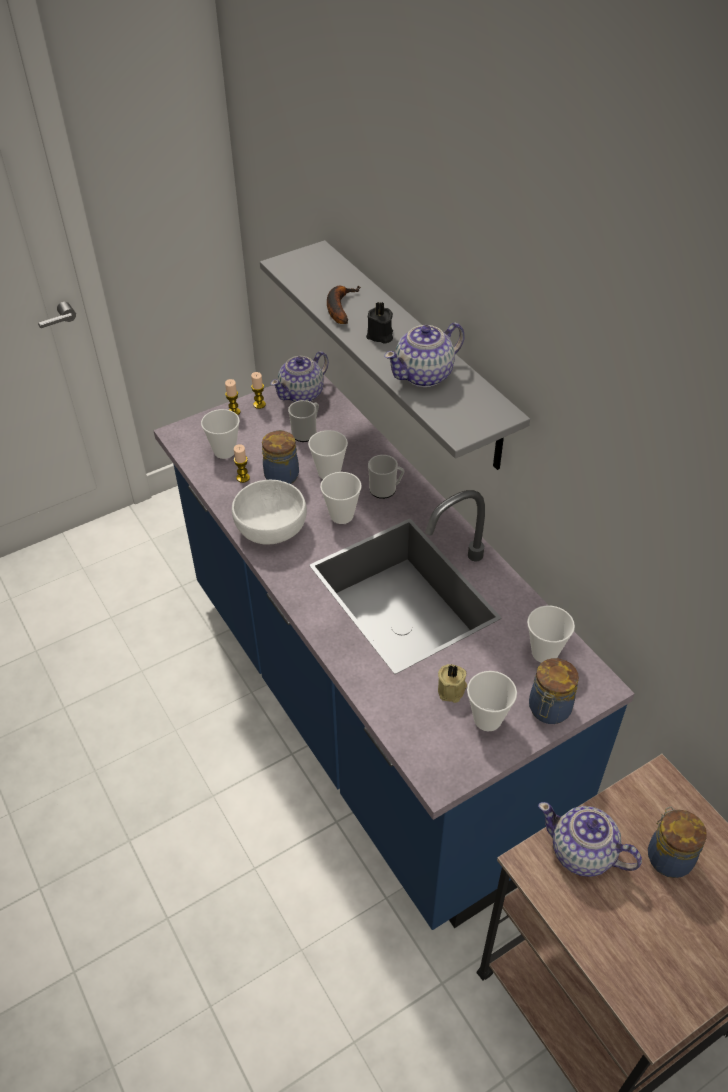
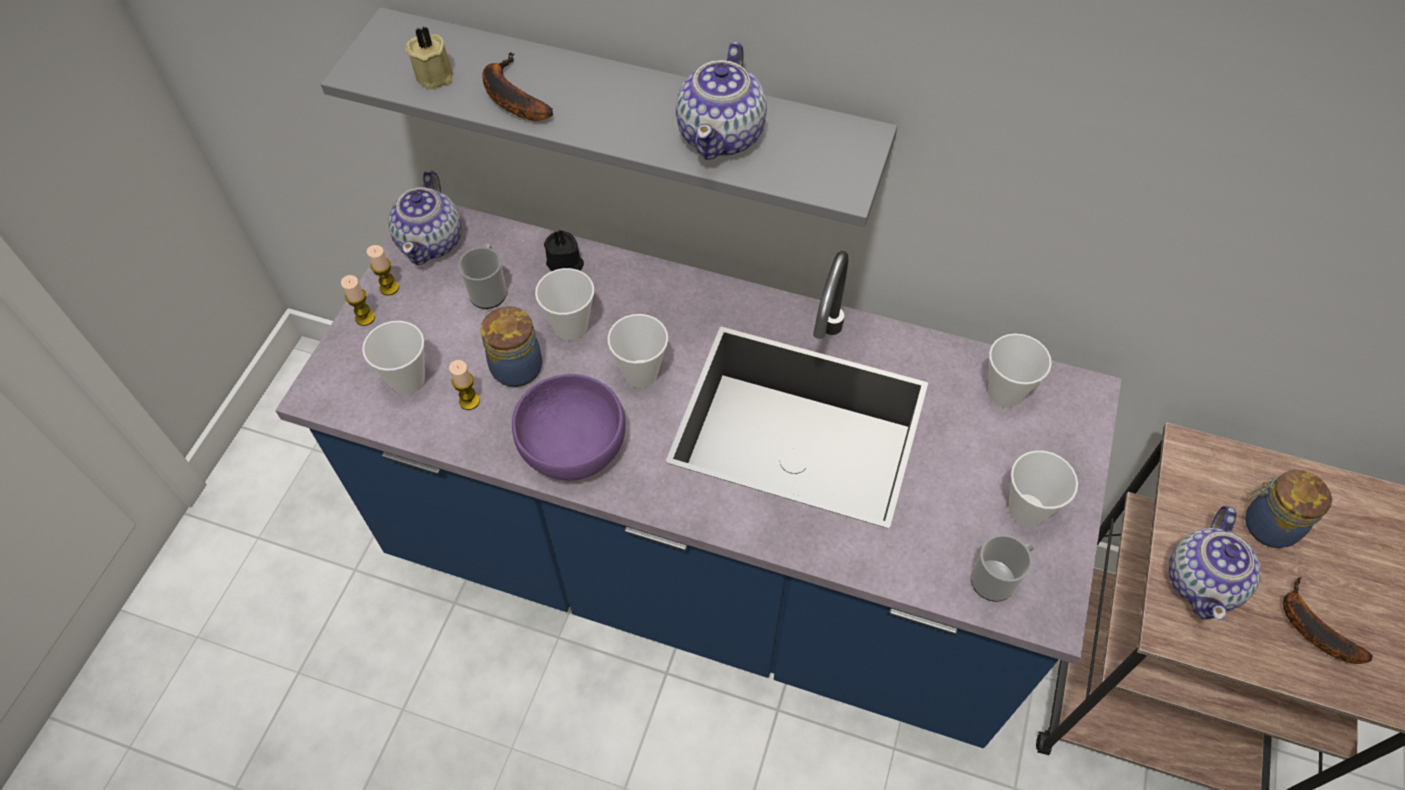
camera: 40 degrees left, 10 degrees up
white bowl [232,480,307,545] -> purple bowl [512,374,626,481]
black candle [366,302,393,344] -> black candle moved to [544,230,584,271]
mug [368,455,404,499] -> mug moved to [971,534,1034,602]
beige candle [438,664,467,703] -> beige candle moved to [406,26,453,89]
jar [529,658,579,724] -> none
teapot [538,802,642,877] -> teapot turned 60 degrees counterclockwise [1169,506,1261,620]
none -> banana [1283,577,1373,664]

